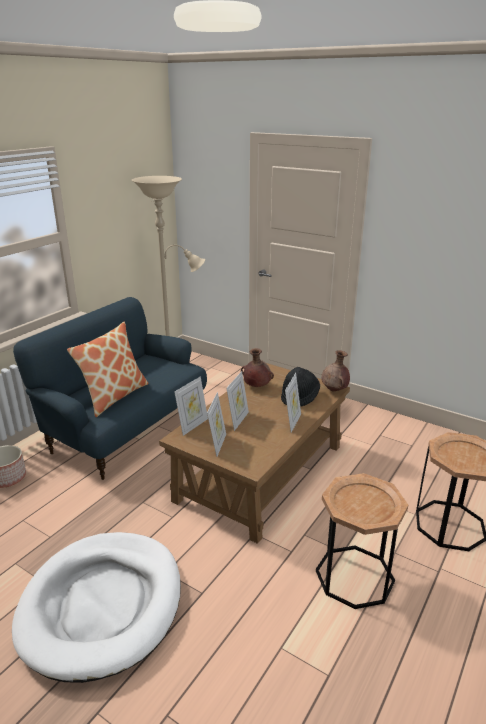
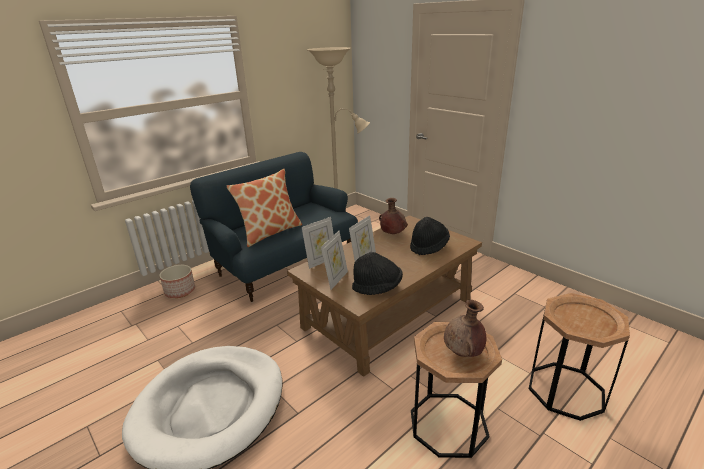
camera: 15 degrees right, 0 degrees up
picture frame [285,373,301,433] -> none
brown vase [321,350,350,391] -> brown vase moved to [444,300,486,357]
none -> black hat [352,252,403,295]

